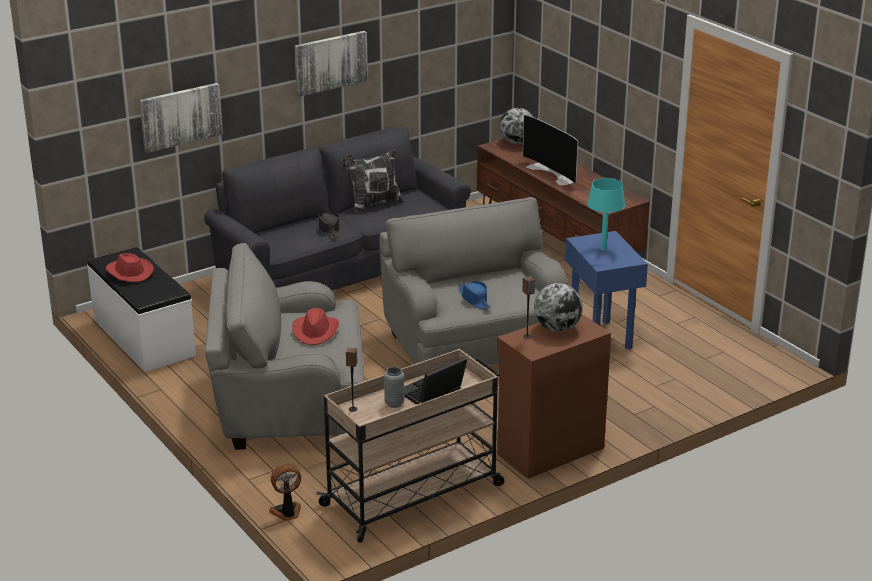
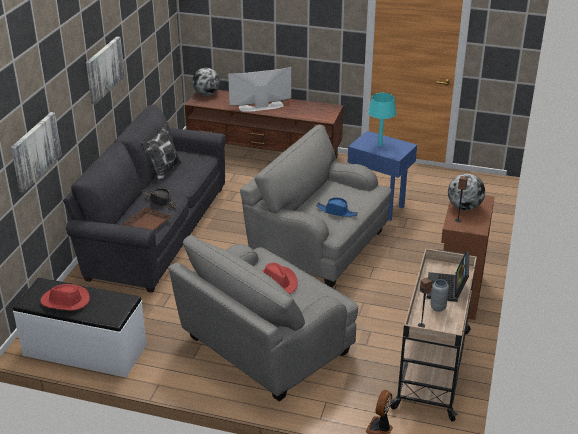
camera: 40 degrees left, 5 degrees up
television [523,114,578,185] -> television turned 150 degrees clockwise [228,67,291,112]
none -> brown tray [123,207,171,231]

